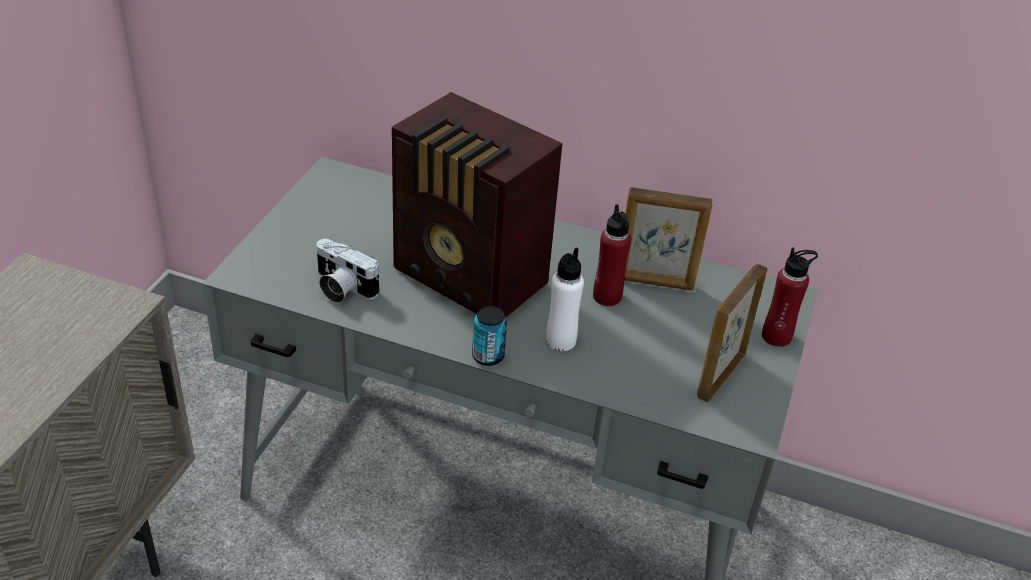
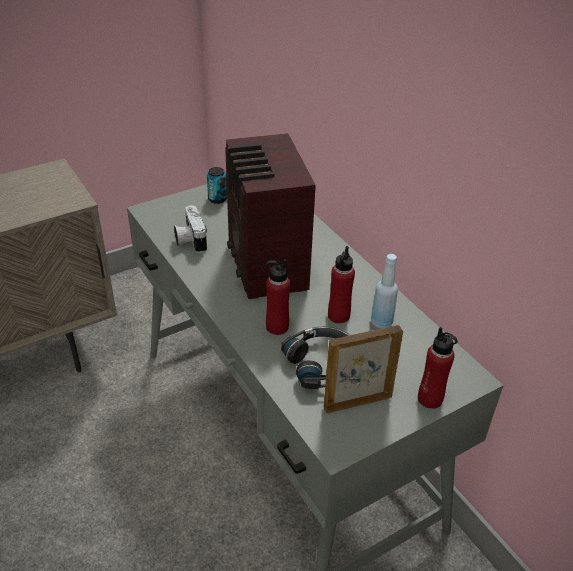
camera: 40 degrees right, 0 degrees up
can [472,306,507,366] -> can moved to [207,167,227,204]
white bottle [546,247,584,351] -> red bottle [266,259,290,335]
picture frame [624,187,713,291] -> blue bottle [371,254,398,329]
none -> black headphones [281,327,350,389]

